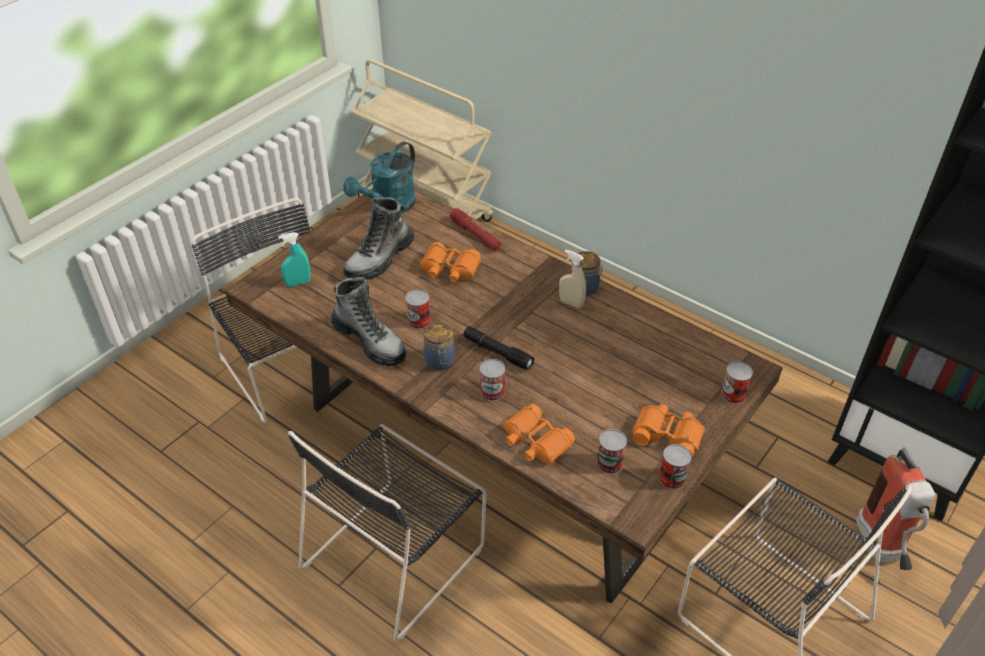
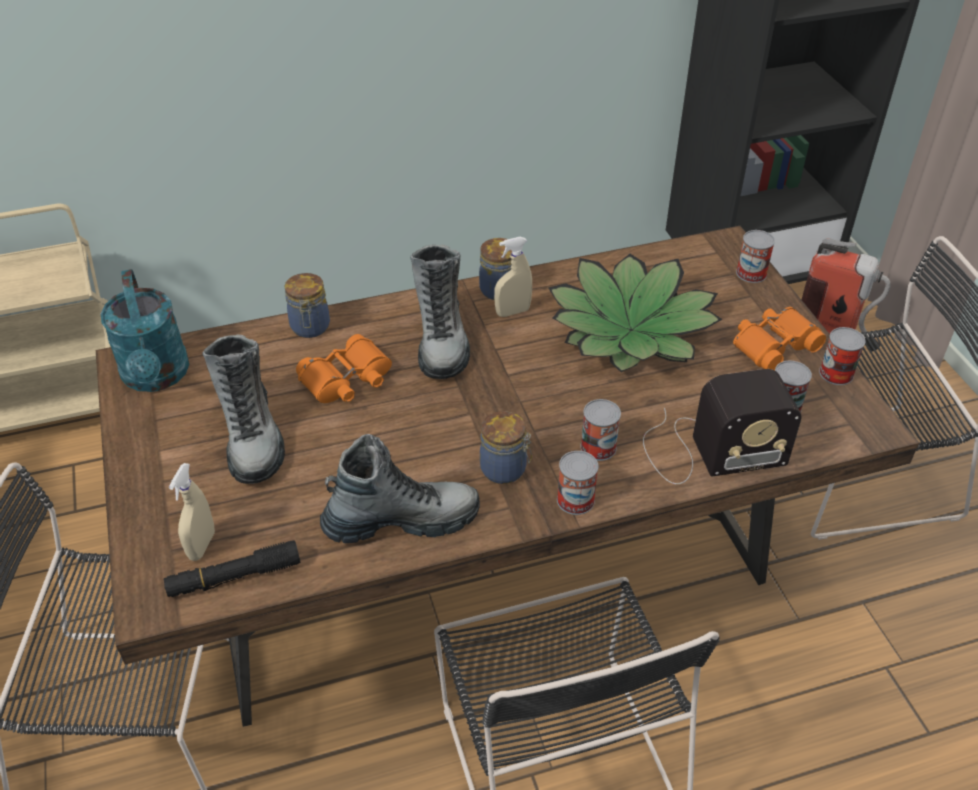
camera: 55 degrees left, 0 degrees up
turquoise spray bottle [278,232,311,287] -> beige spray bottle [169,463,215,561]
can [405,289,431,329] -> can moved to [557,451,599,515]
red flashlight [450,208,501,251] -> jar [285,273,330,338]
black flashlight [463,326,534,370] -> black flashlight moved to [164,540,300,597]
orange binoculars [503,404,575,464] -> radio [643,369,802,484]
none -> boot [410,245,470,379]
none -> potted plant [548,254,723,372]

